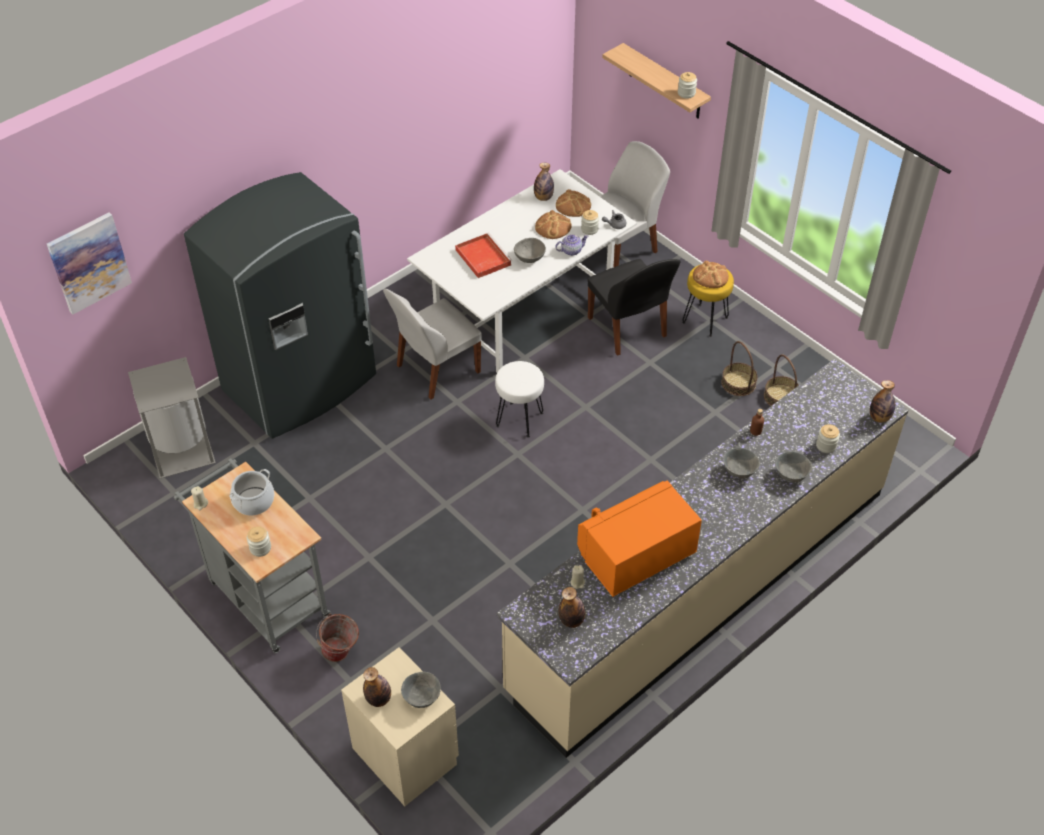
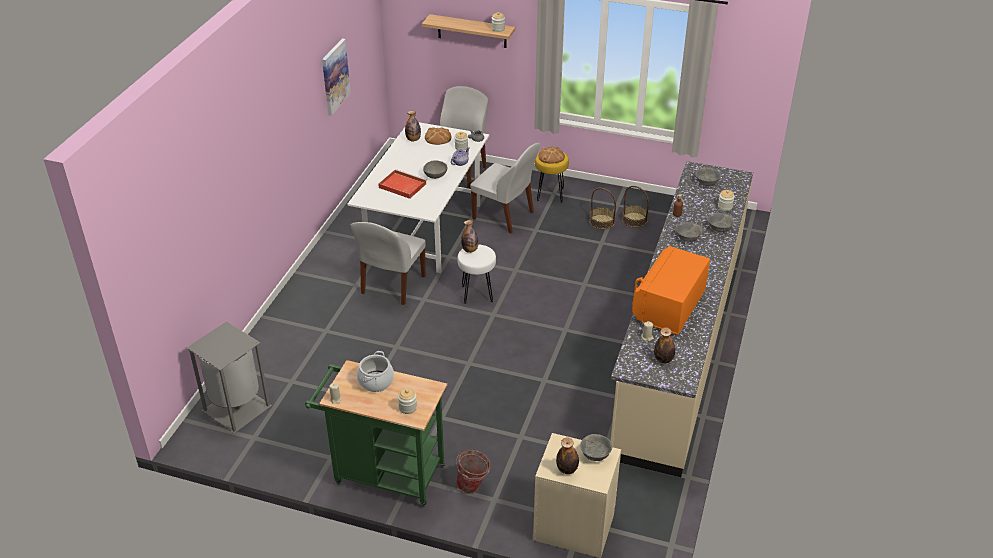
camera: 30 degrees left, 10 degrees down
picture [47,212,132,315] -> picture moved to [322,39,351,116]
grey cart [174,458,331,653] -> green cart [305,360,447,507]
grey fridge [184,172,376,439] -> none
bread [535,210,572,239] -> none
black chair [588,259,680,356] -> white chair [470,143,541,234]
bottle [870,380,895,423] -> bottle moved to [461,220,479,253]
none -> grey bowl [695,167,721,186]

